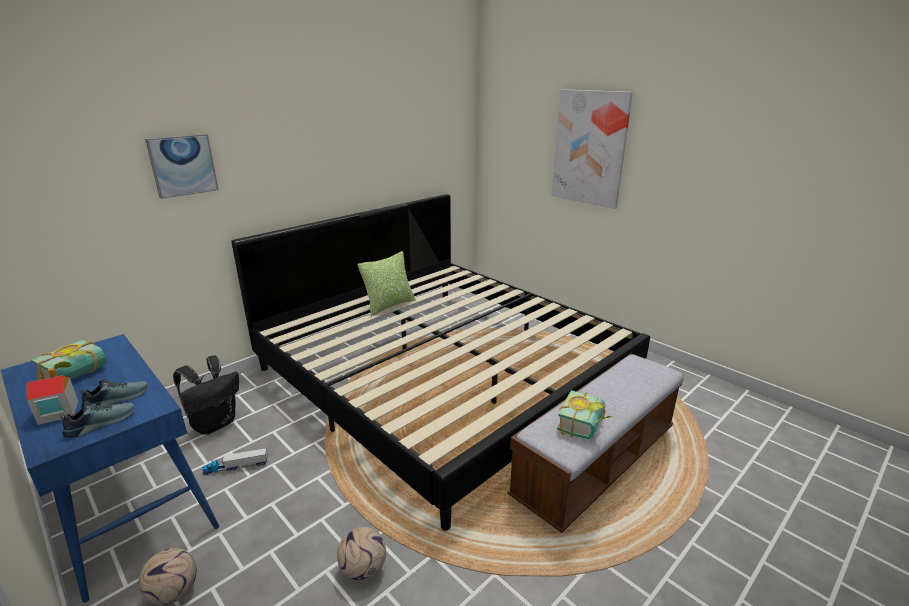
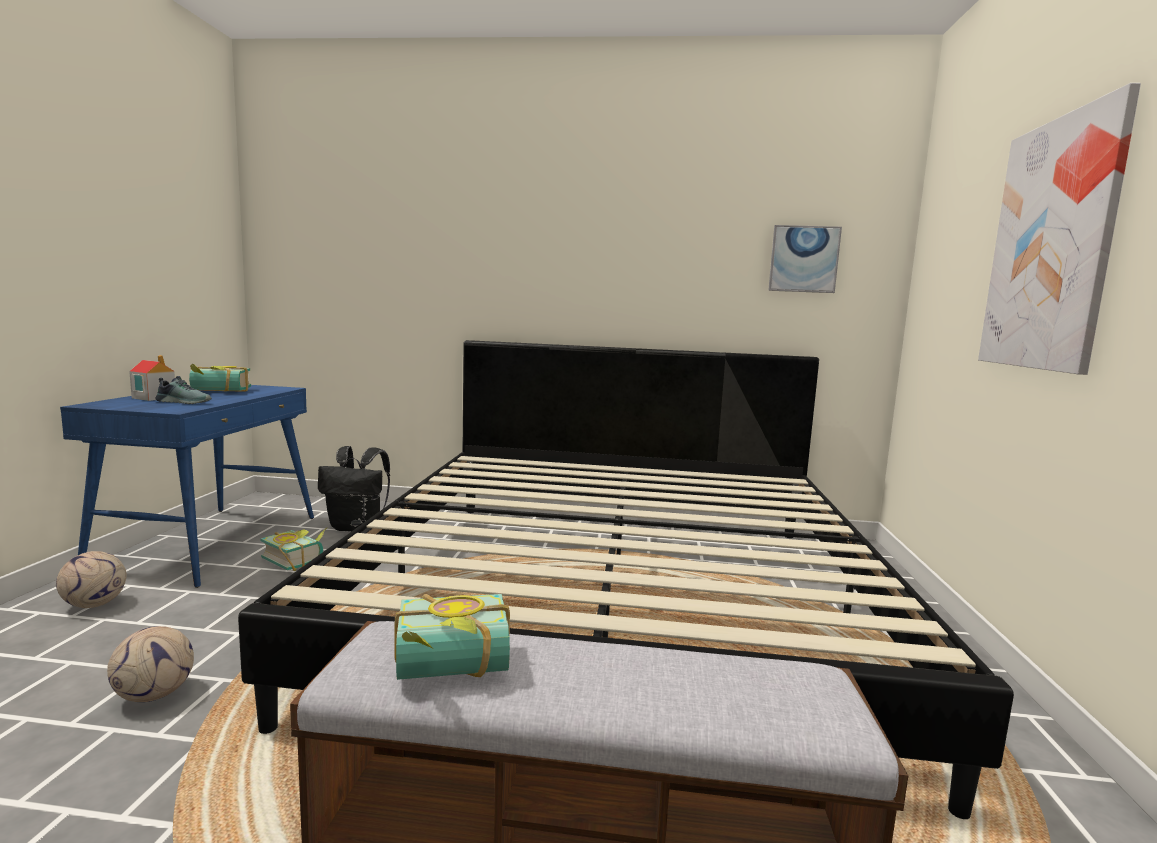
camera: 50 degrees right, 15 degrees down
shoe [60,402,135,438] -> none
picture [145,134,219,199] -> picture moved to [768,225,842,293]
toy truck [202,449,268,475] -> book [261,527,328,571]
pillow [357,251,416,316] -> none

